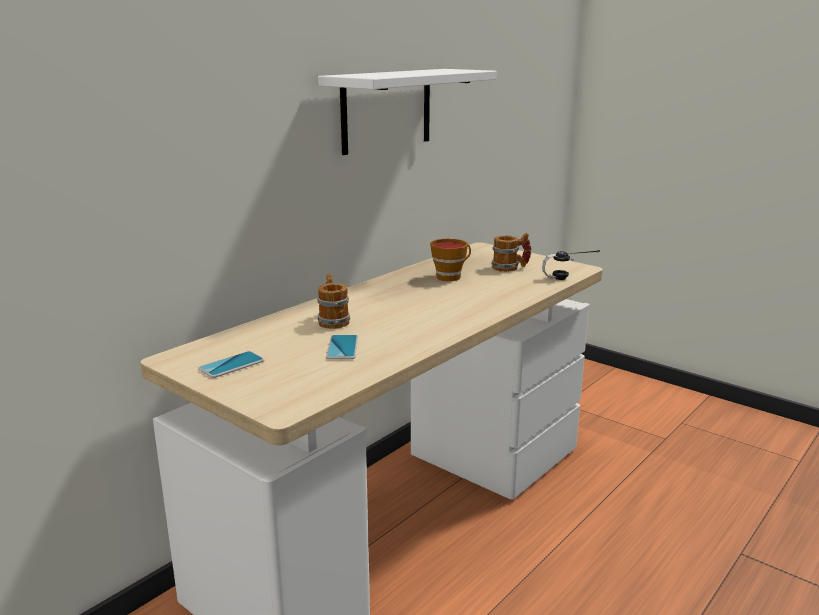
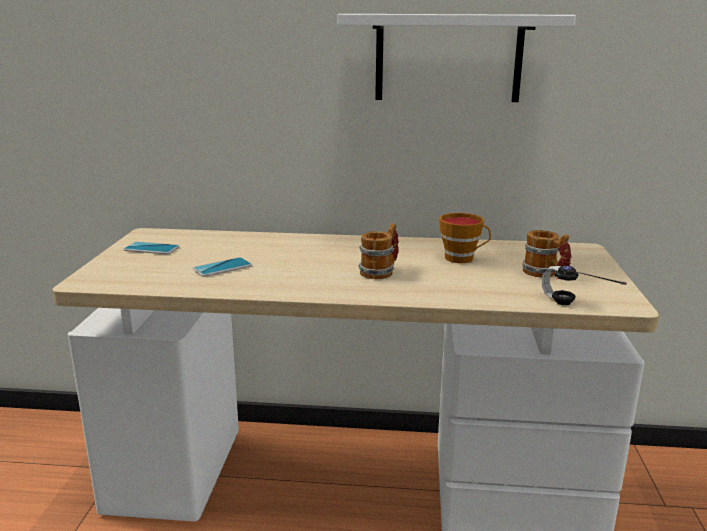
camera: 55 degrees right, 0 degrees up
mug [318,274,350,329] -> mug moved to [358,223,399,279]

